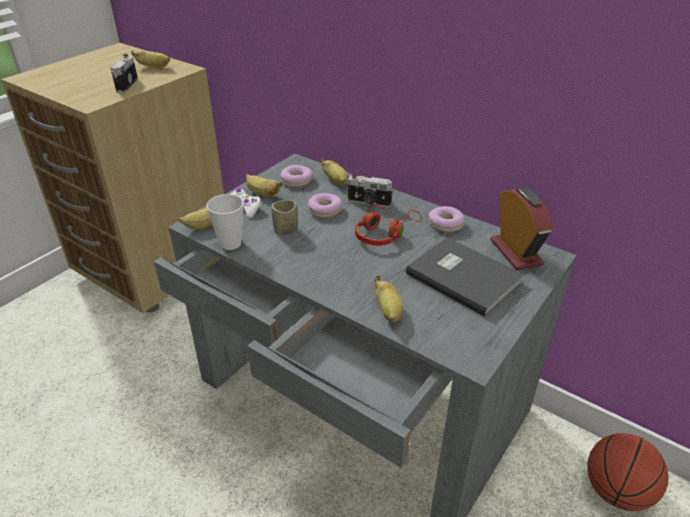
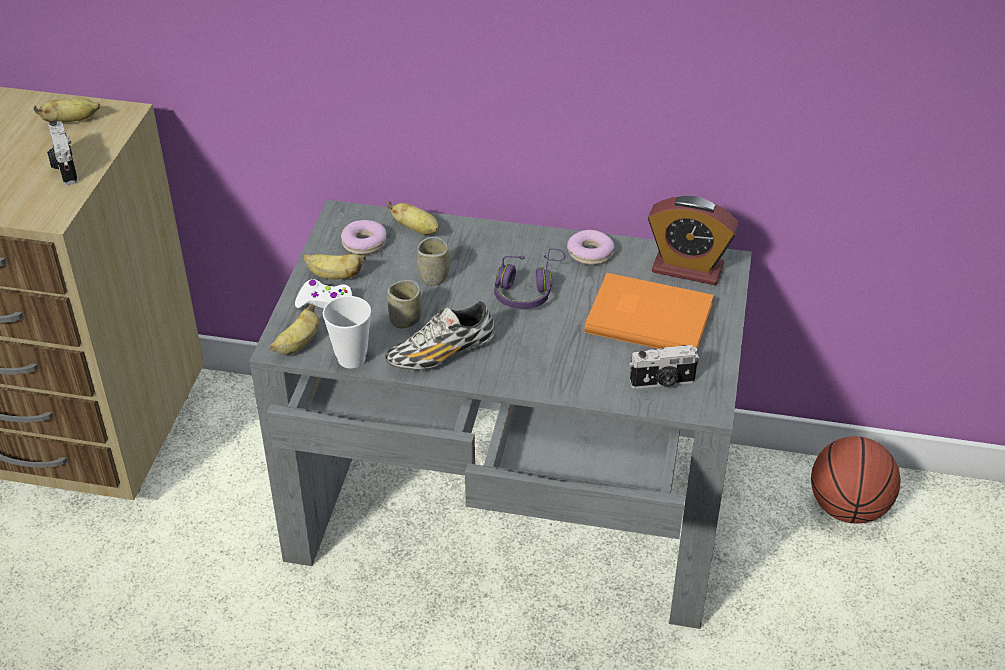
camera: 25 degrees left, 5 degrees up
donut [308,193,342,218] -> cup [417,236,450,286]
camera [347,174,394,208] -> camera moved to [629,345,700,389]
red headphones [355,204,422,246] -> purple headphones [494,249,565,309]
banana [374,275,403,322] -> none
grey book [406,237,524,317] -> orange book [584,273,714,349]
alarm clock [491,187,554,271] -> alarm clock turned 150 degrees clockwise [648,196,739,285]
none -> shoe [385,301,494,369]

